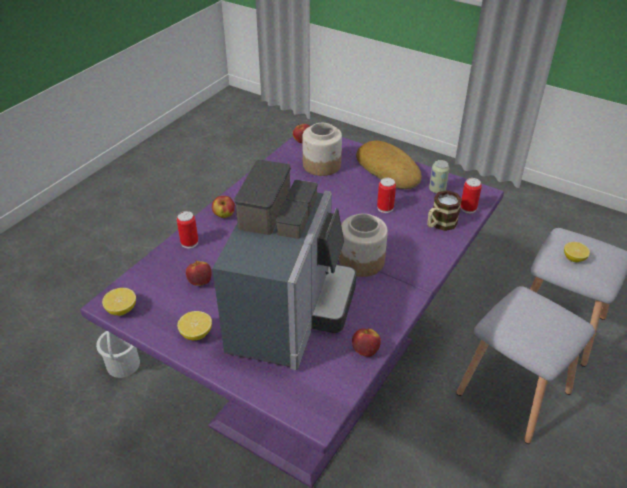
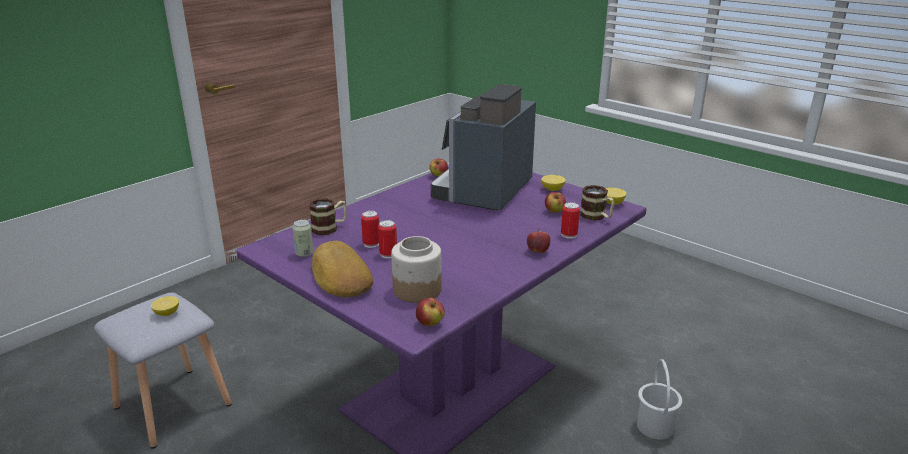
camera: 170 degrees left, 15 degrees down
jar [339,213,388,277] -> none
grey stool [457,286,595,444] -> none
can [460,178,482,213] -> can moved to [378,220,397,259]
none -> mug [580,185,614,221]

